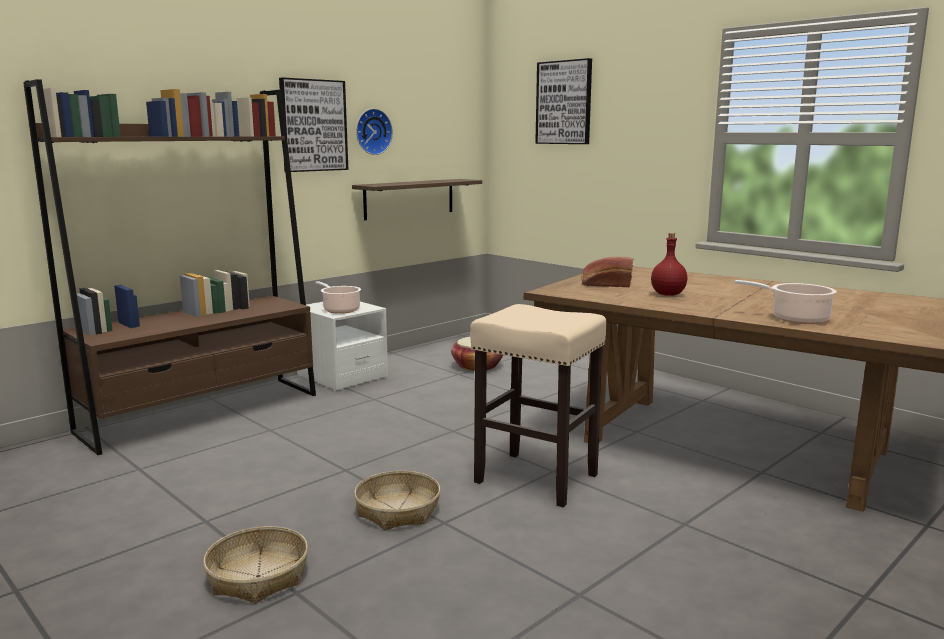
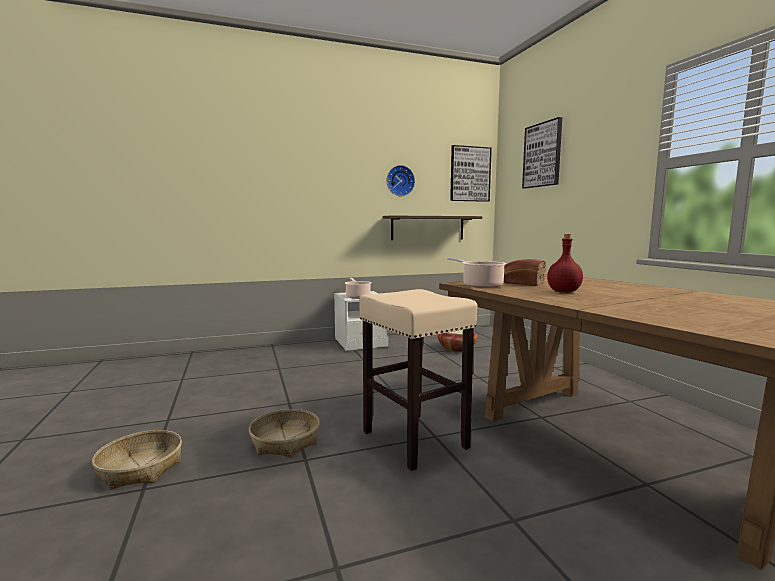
camera: 25 degrees right, 5 degrees down
brown bookcase [23,79,316,455] -> none
picture [279,77,348,172] -> picture moved to [450,145,492,202]
cooking pot [735,280,837,324] -> cooking pot moved to [447,258,506,288]

